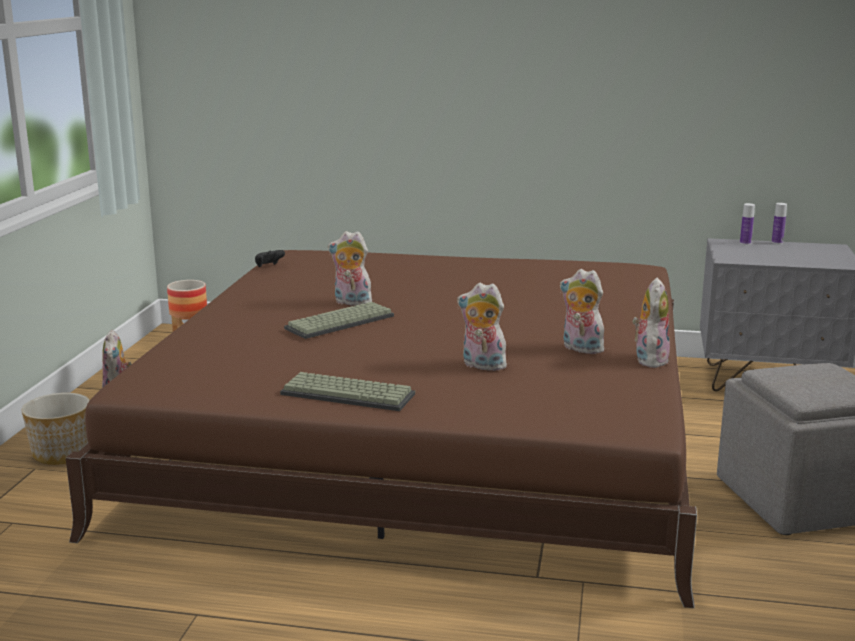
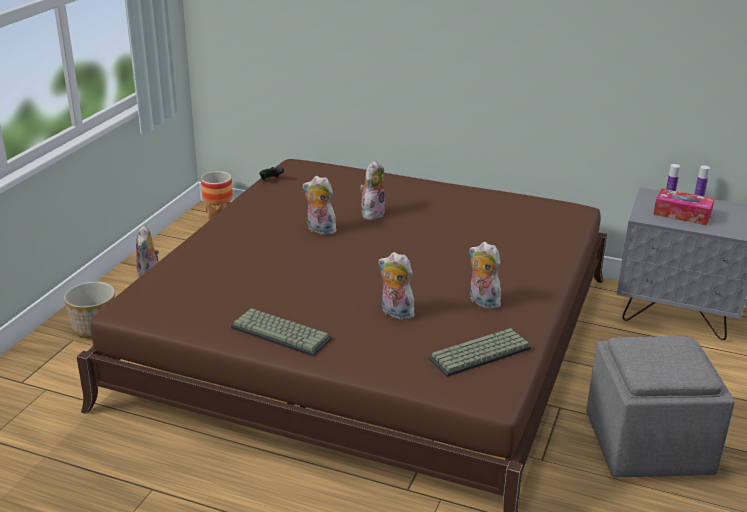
camera: 10 degrees right, 10 degrees up
keyboard [284,302,394,339] -> keyboard moved to [428,328,531,377]
plush toy [632,277,670,368] -> plush toy moved to [360,160,385,220]
none -> tissue box [653,189,714,226]

